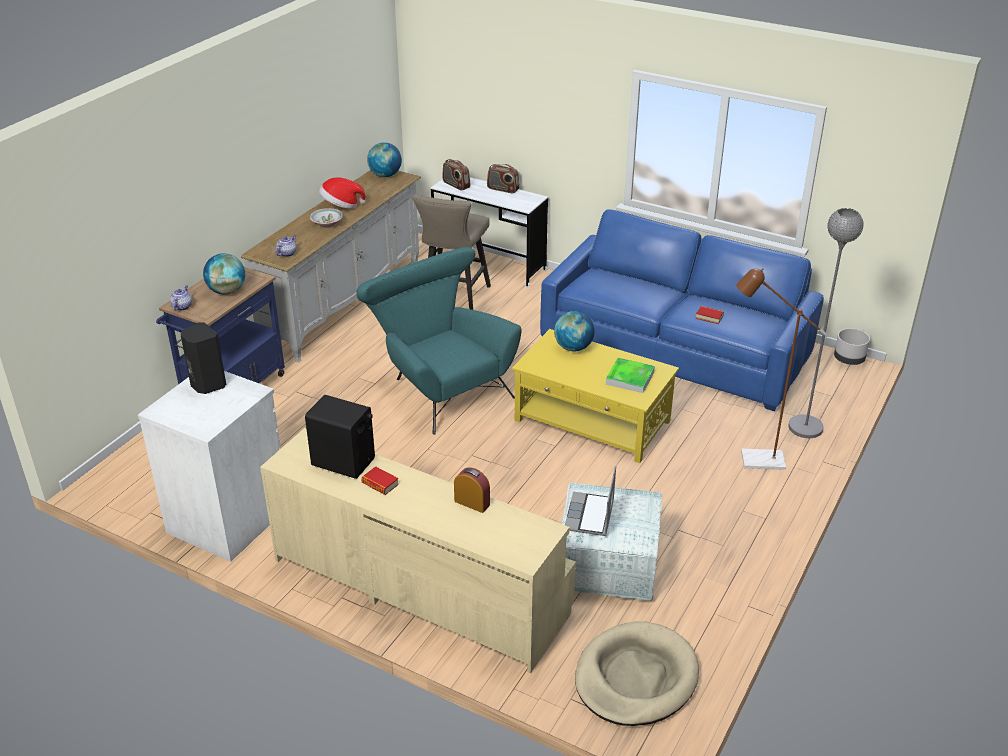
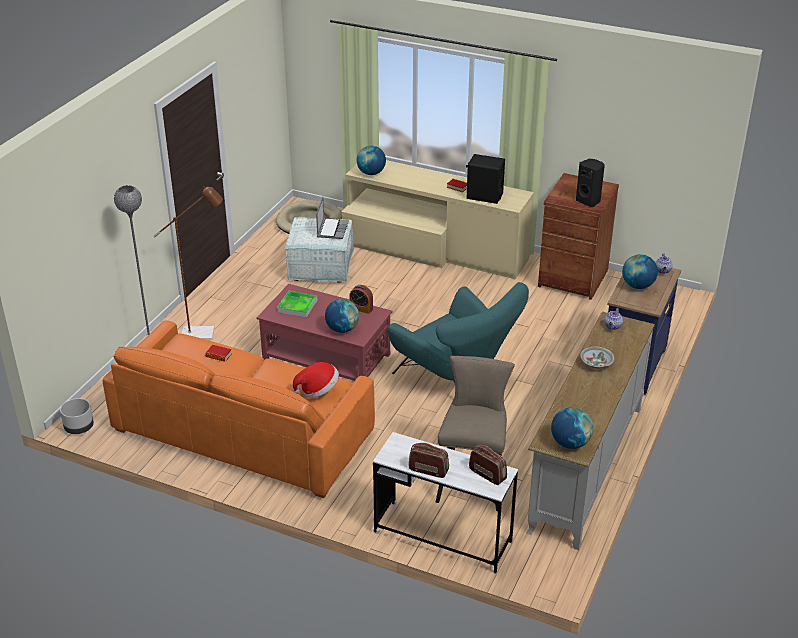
camera: 175 degrees right, 0 degrees up
white dresser [138,371,280,562] -> brown dresser [538,173,619,300]
hat [319,177,365,209] -> hat moved to [293,362,339,398]
alarm clock [454,467,490,513] -> alarm clock moved to [349,285,373,314]
yellow coffee table [512,329,679,463] -> red coffee table [257,284,392,381]
blue sofa [540,209,824,411] -> orange sofa [102,321,375,498]
none -> globe [357,146,386,175]

